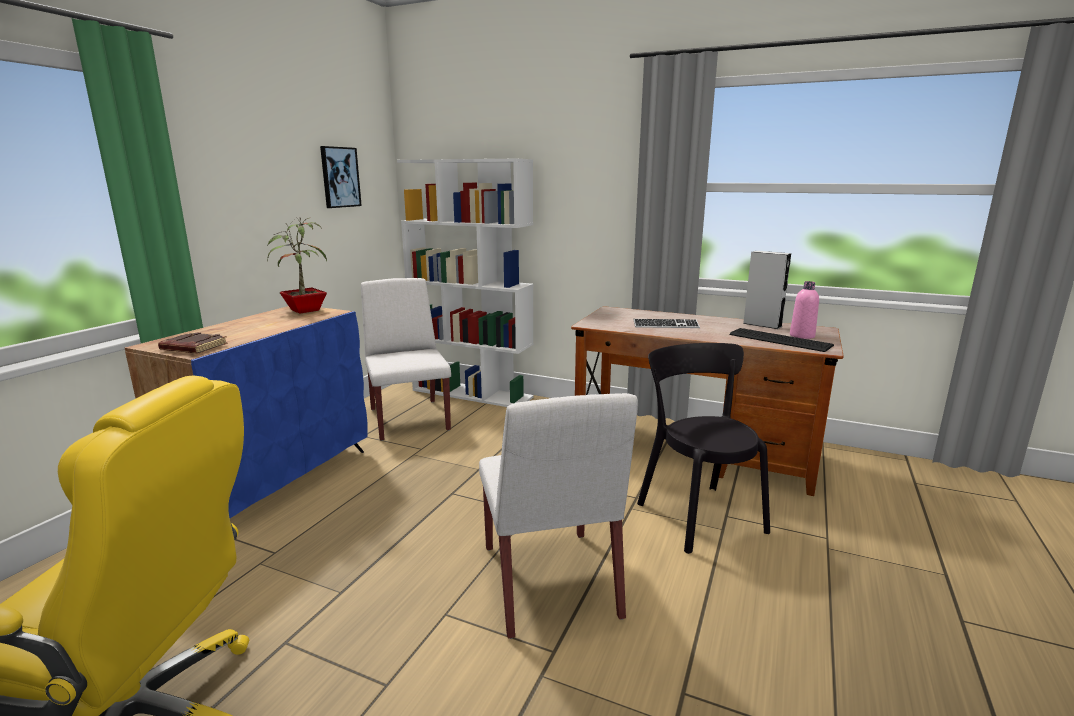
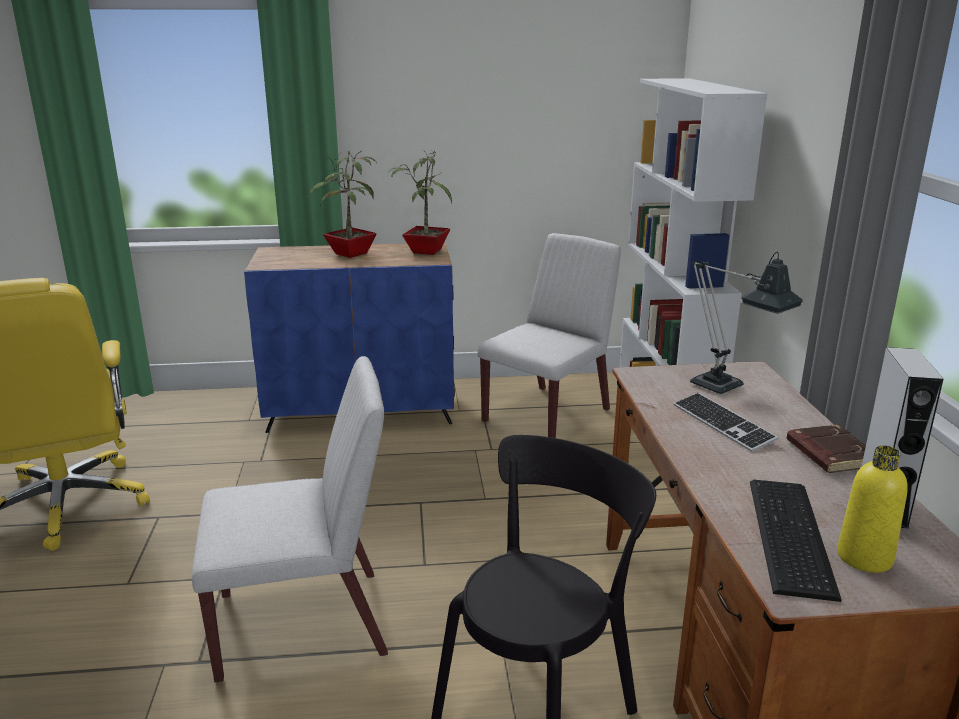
camera: 60 degrees right, 5 degrees up
brown book [158,333,228,353] -> brown book moved to [787,424,866,473]
picture [320,146,362,208] -> none
white chair [479,393,638,639] -> white chair turned 150 degrees counterclockwise [192,356,388,683]
pink bottle [790,281,819,339] -> yellow bottle [837,445,908,573]
none -> potted plant [308,151,377,258]
none -> table lamp [690,252,803,394]

